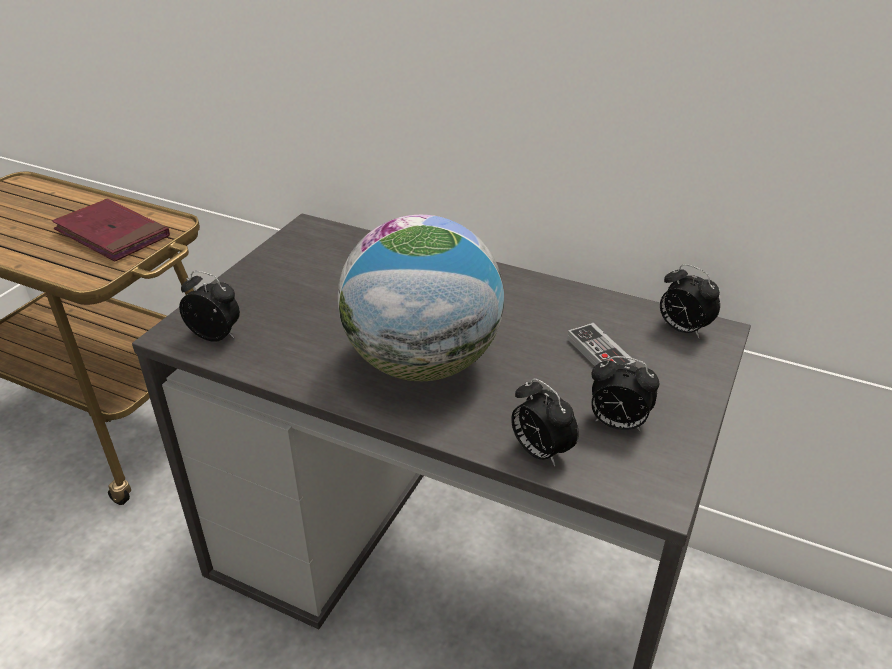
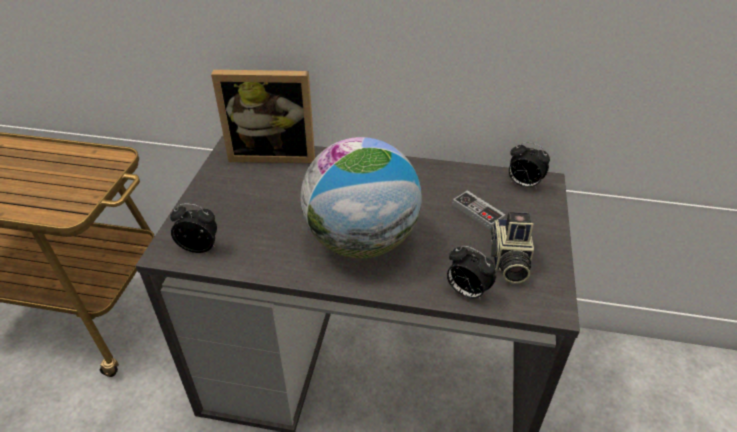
camera: 15 degrees left, 5 degrees up
red book [52,199,170,262] -> none
alarm clock [591,356,660,431] -> camera [491,212,534,283]
none -> picture frame [211,70,315,163]

